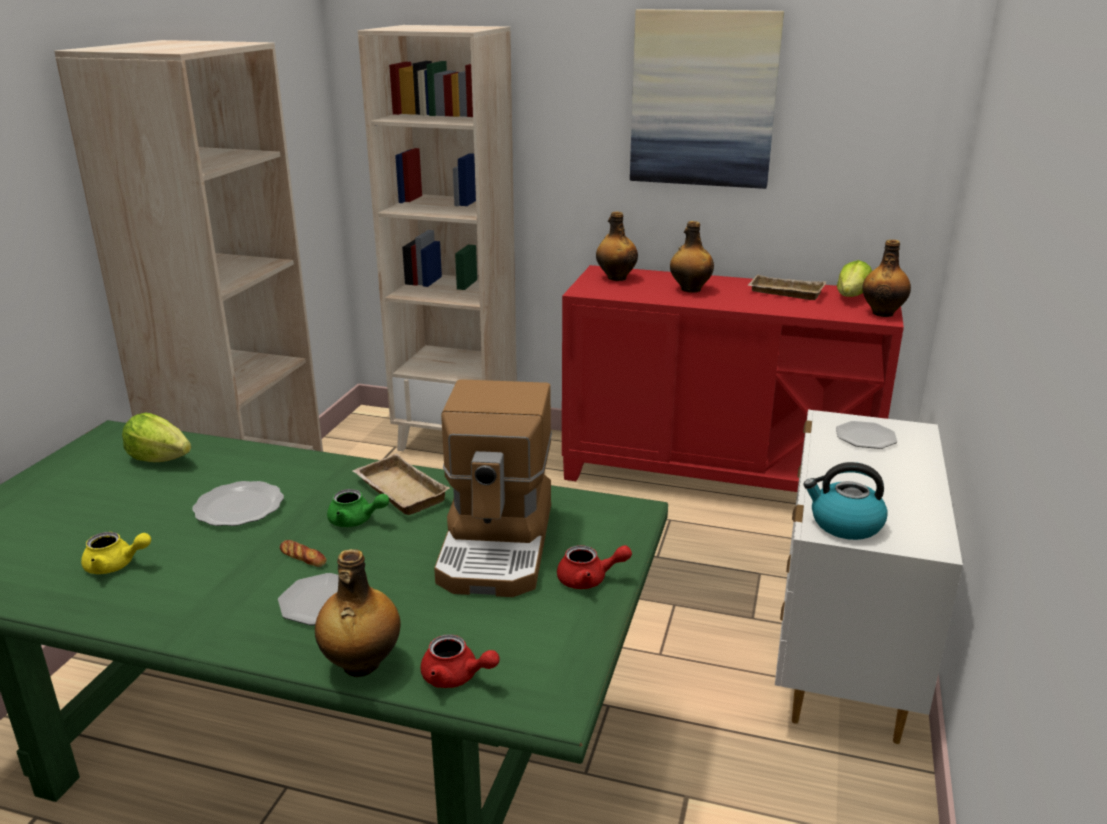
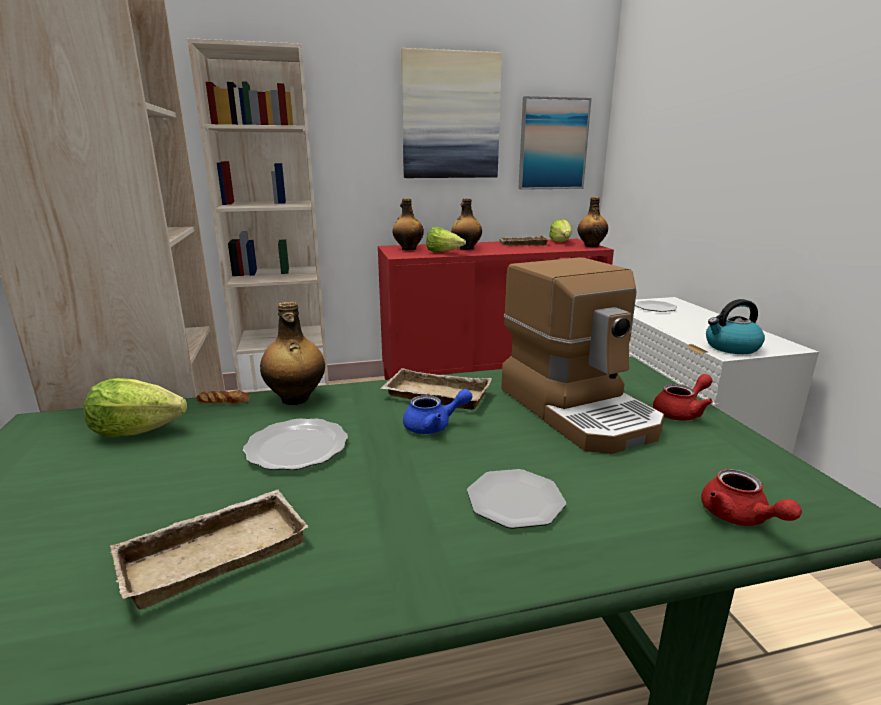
camera: 30 degrees left, 5 degrees down
yellow teapot [81,532,151,574] -> beige tray [110,490,308,610]
bread [280,540,327,567] -> bread moved to [196,390,250,404]
bottle [315,549,401,677] -> bottle moved to [260,302,325,405]
green teapot [327,489,389,527] -> blue teapot [403,389,472,434]
red teapot [420,635,500,688] -> red teapot turned 75 degrees clockwise [701,469,802,526]
none -> lettuce [426,227,466,252]
none -> picture [518,96,592,190]

